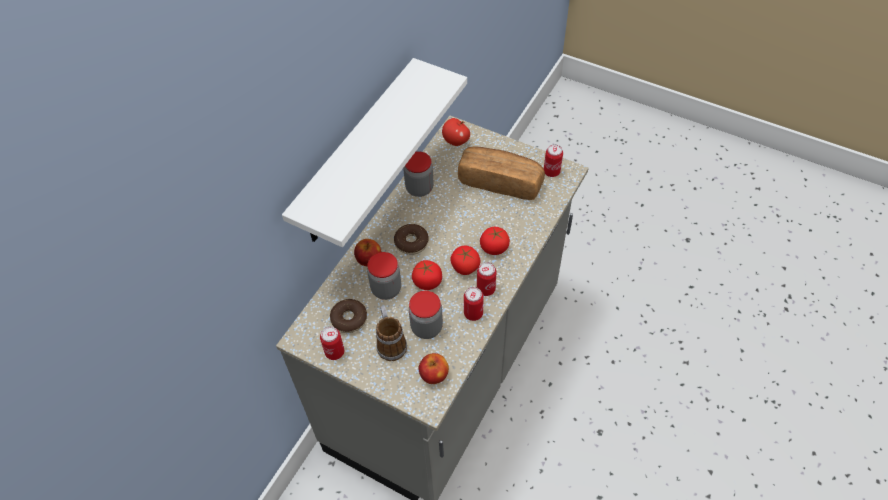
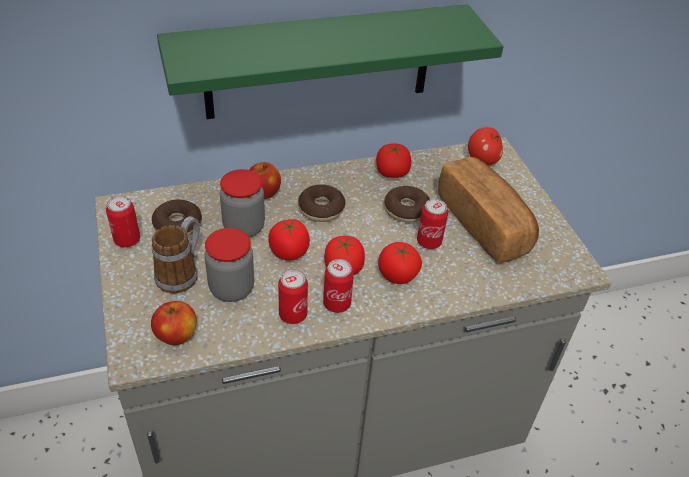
camera: 40 degrees right, 10 degrees down
white shelf [282,58,467,247] -> green shelf [157,4,504,119]
jar [403,151,434,197] -> tomato [376,143,411,178]
can [544,144,563,177] -> can moved to [417,199,448,249]
none -> donut [384,186,430,223]

